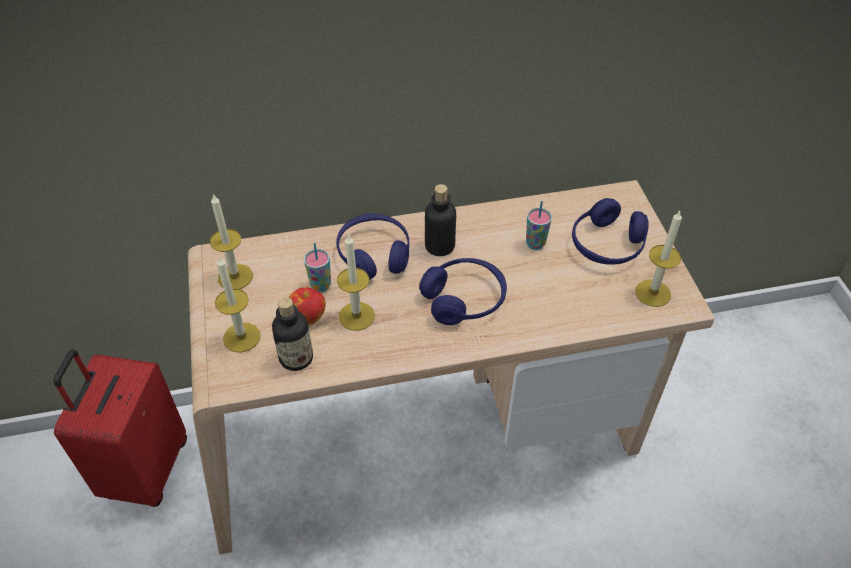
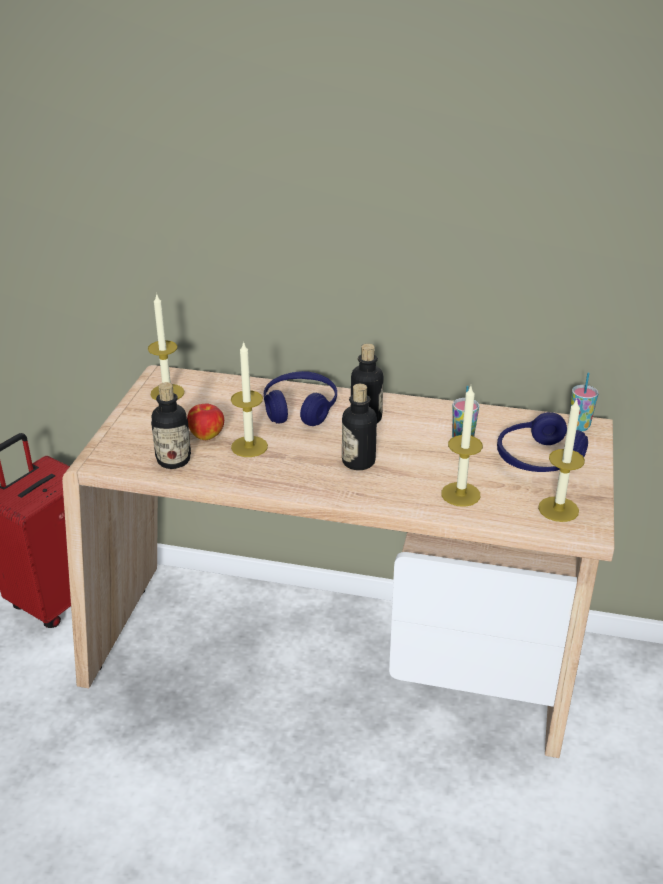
camera: 25 degrees right, 15 degrees down
candle [215,256,261,352] -> candle moved to [441,386,483,507]
cup [304,243,331,292] -> cup moved to [570,373,598,431]
blue headphones [419,258,507,325] -> bottle [342,384,377,470]

